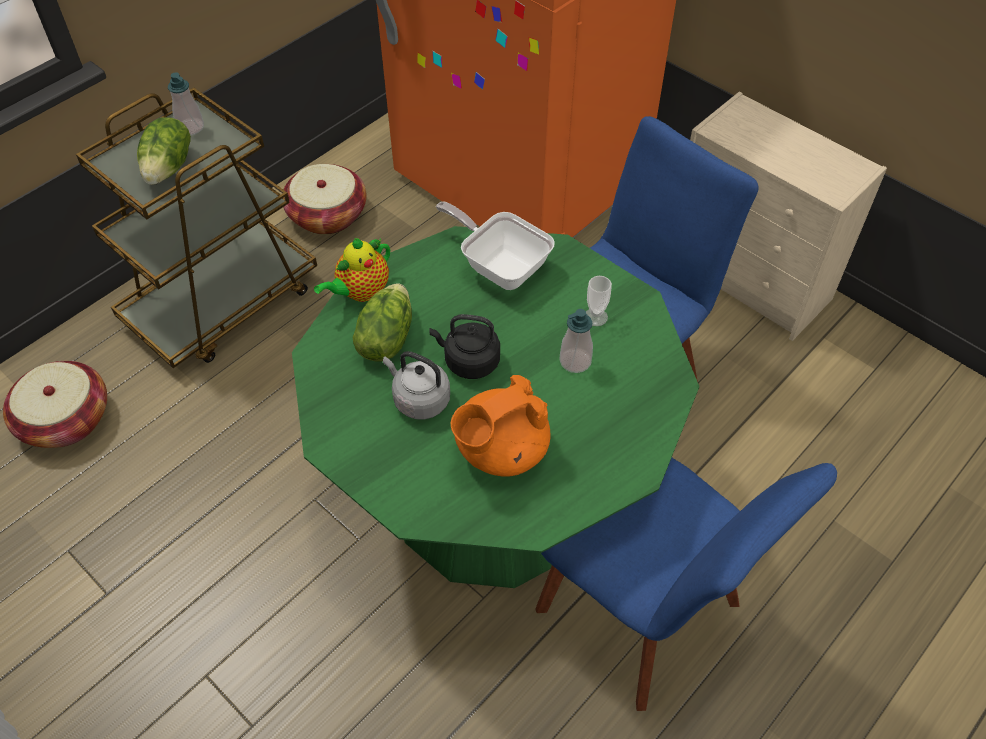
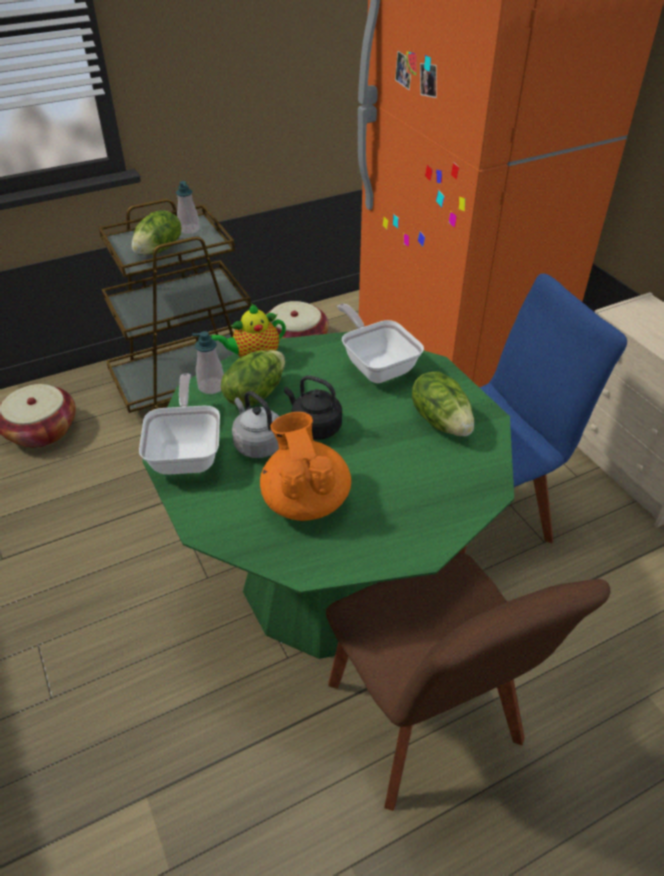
camera: 20 degrees right, 10 degrees down
orange teapot [451,375,550,477] -> orange teapot turned 90 degrees clockwise [260,412,351,521]
blue chair [535,458,837,711] -> brown chair [326,553,610,811]
soap dispenser [559,309,593,373] -> soap dispenser moved to [192,331,224,394]
cup [586,276,612,326] -> lettuce [412,371,474,437]
none -> frying pan [139,373,220,475]

